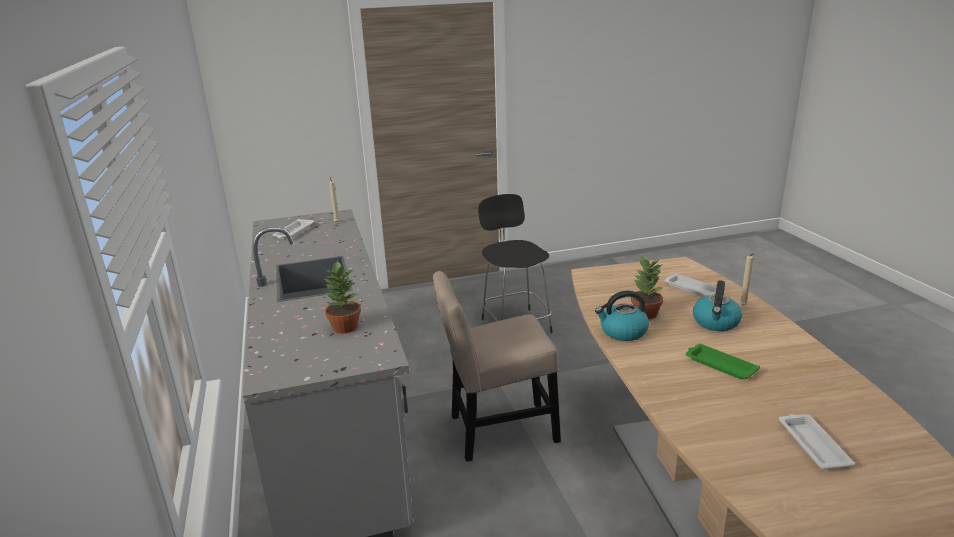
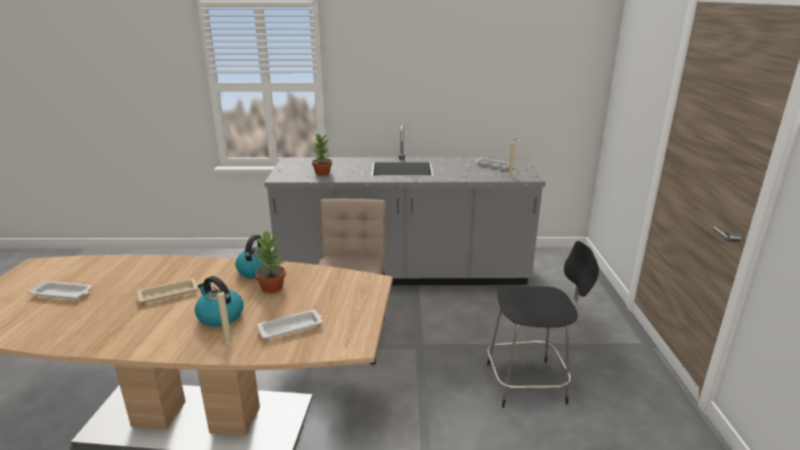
camera: 105 degrees right, 0 degrees up
green tray [686,344,760,379] -> beige tray [137,279,199,303]

